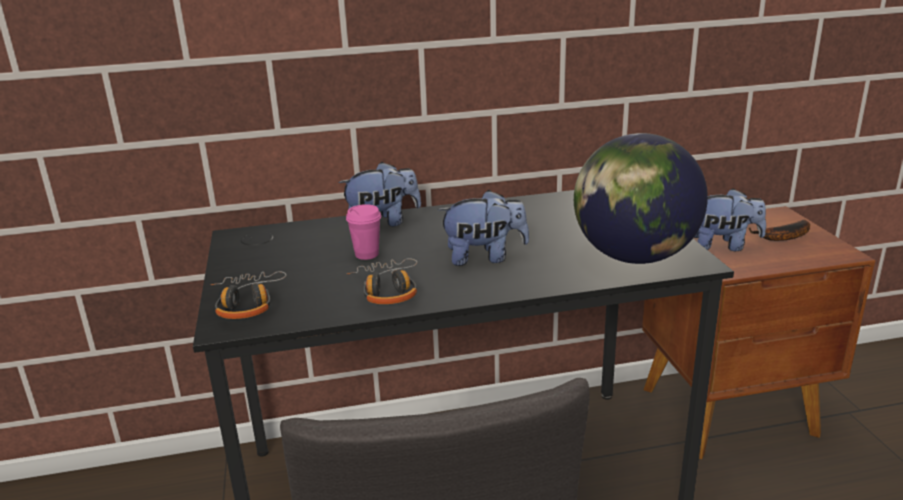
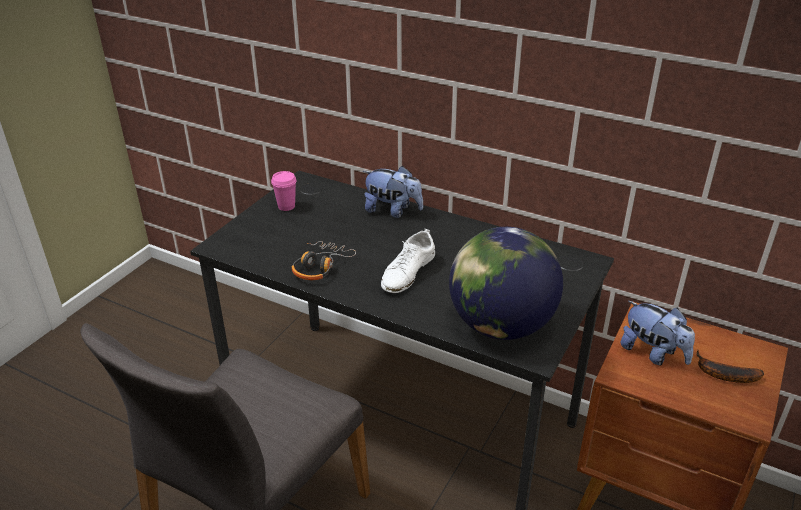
camera: 40 degrees right, 10 degrees up
headphones [211,271,286,319] -> none
pink cup [346,204,381,260] -> pink cup moved to [271,171,297,211]
plush toy [438,190,529,266] -> white shoe [381,229,435,293]

